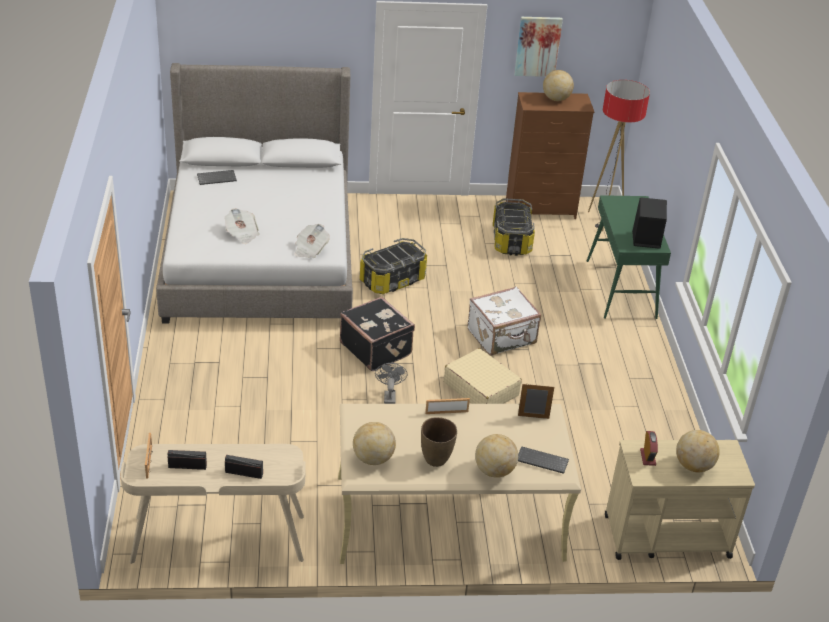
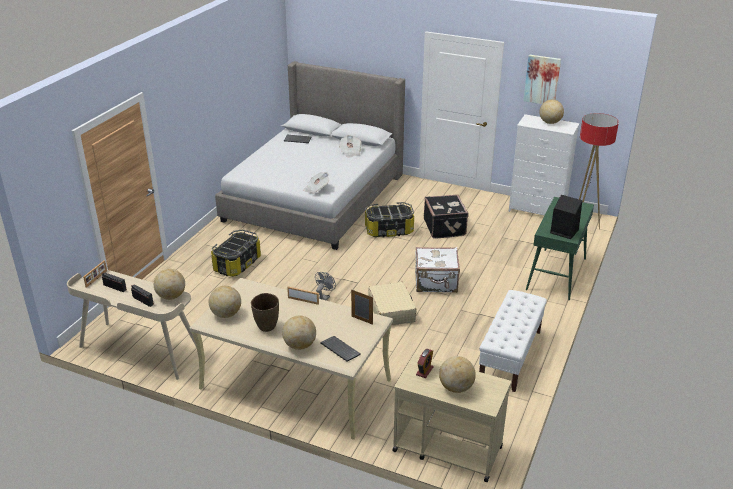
camera: 30 degrees right, 5 degrees down
newspaper [224,208,260,244] -> newspaper moved to [339,135,362,158]
black suitcase [340,297,415,371] -> black suitcase moved to [424,194,468,238]
storage box [493,198,535,256] -> storage box moved to [211,229,261,277]
brown dresser [506,92,594,219] -> white dresser [509,114,580,216]
none -> globe [154,269,185,300]
none -> white bench [479,290,547,392]

